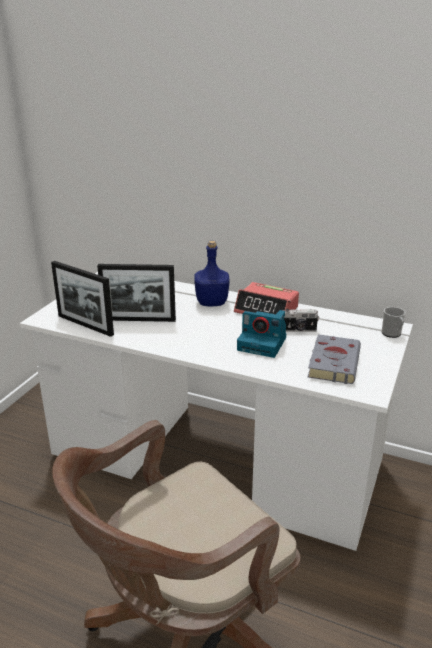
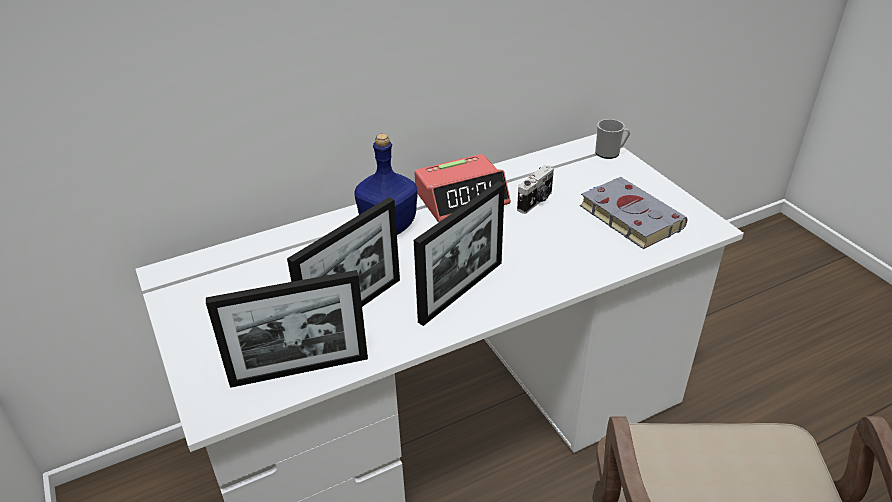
camera: 50 degrees left, 10 degrees up
camera [237,310,286,358] -> none
none -> picture frame [414,181,505,326]

